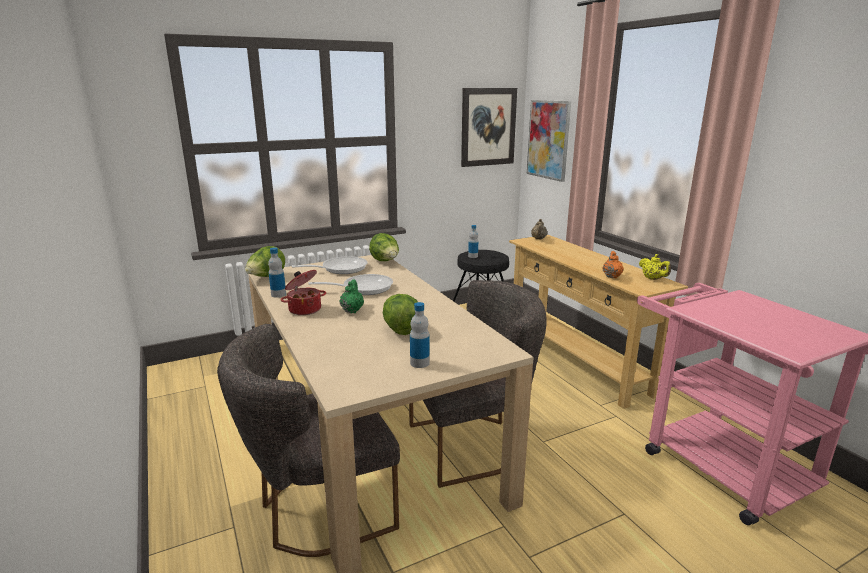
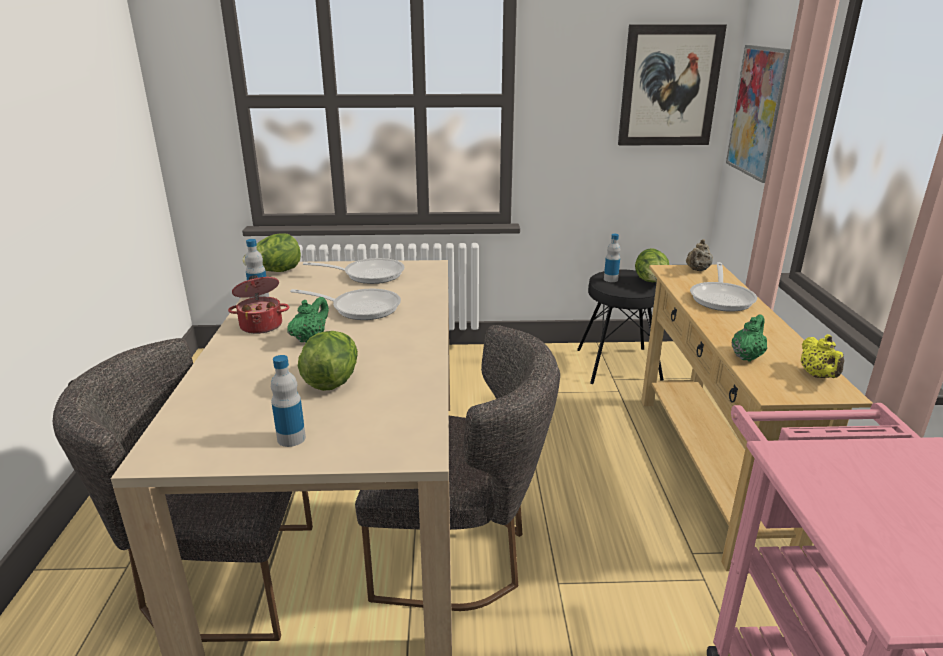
camera: 25 degrees right, 5 degrees up
lettuce [369,233,399,261] -> lettuce moved to [635,248,669,282]
orange teapot [603,251,624,278] -> green teapot [732,314,767,362]
none -> frying pan [690,262,757,312]

